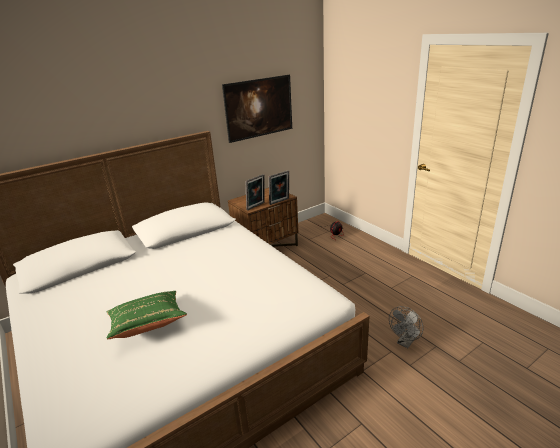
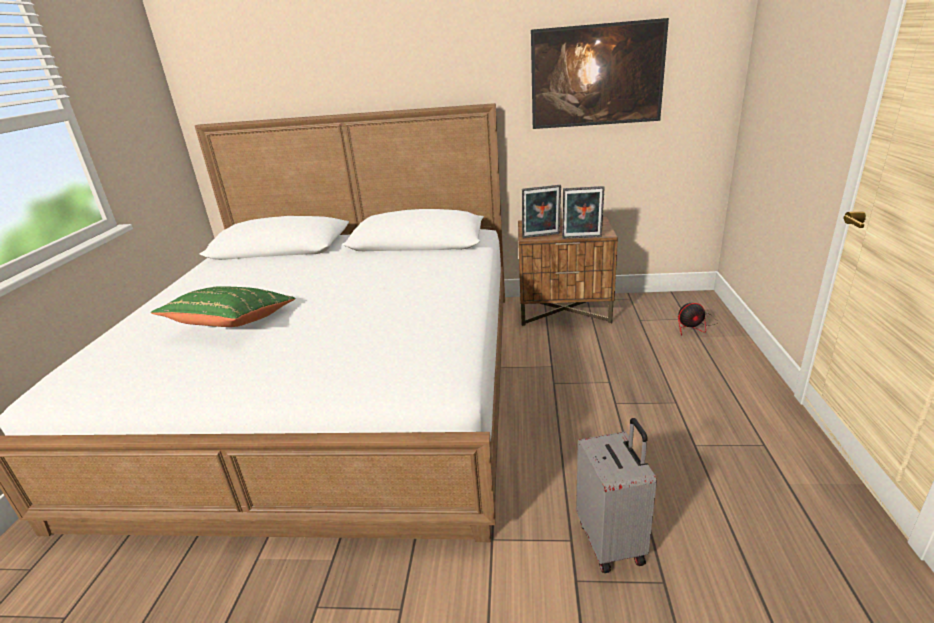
camera: 40 degrees right, 0 degrees up
grey fan [389,306,423,348] -> grey suitcase [576,418,657,573]

